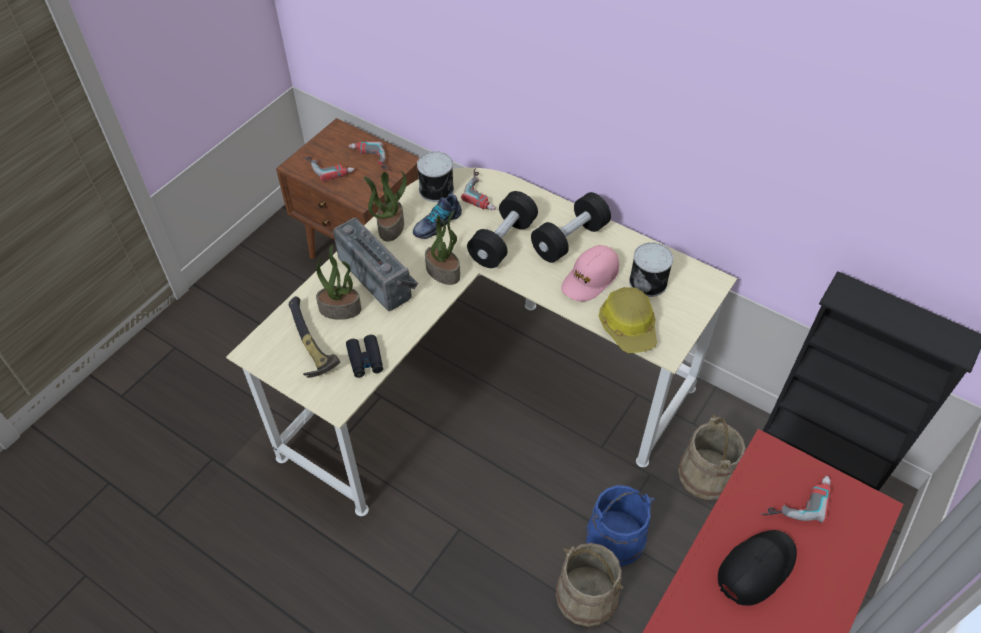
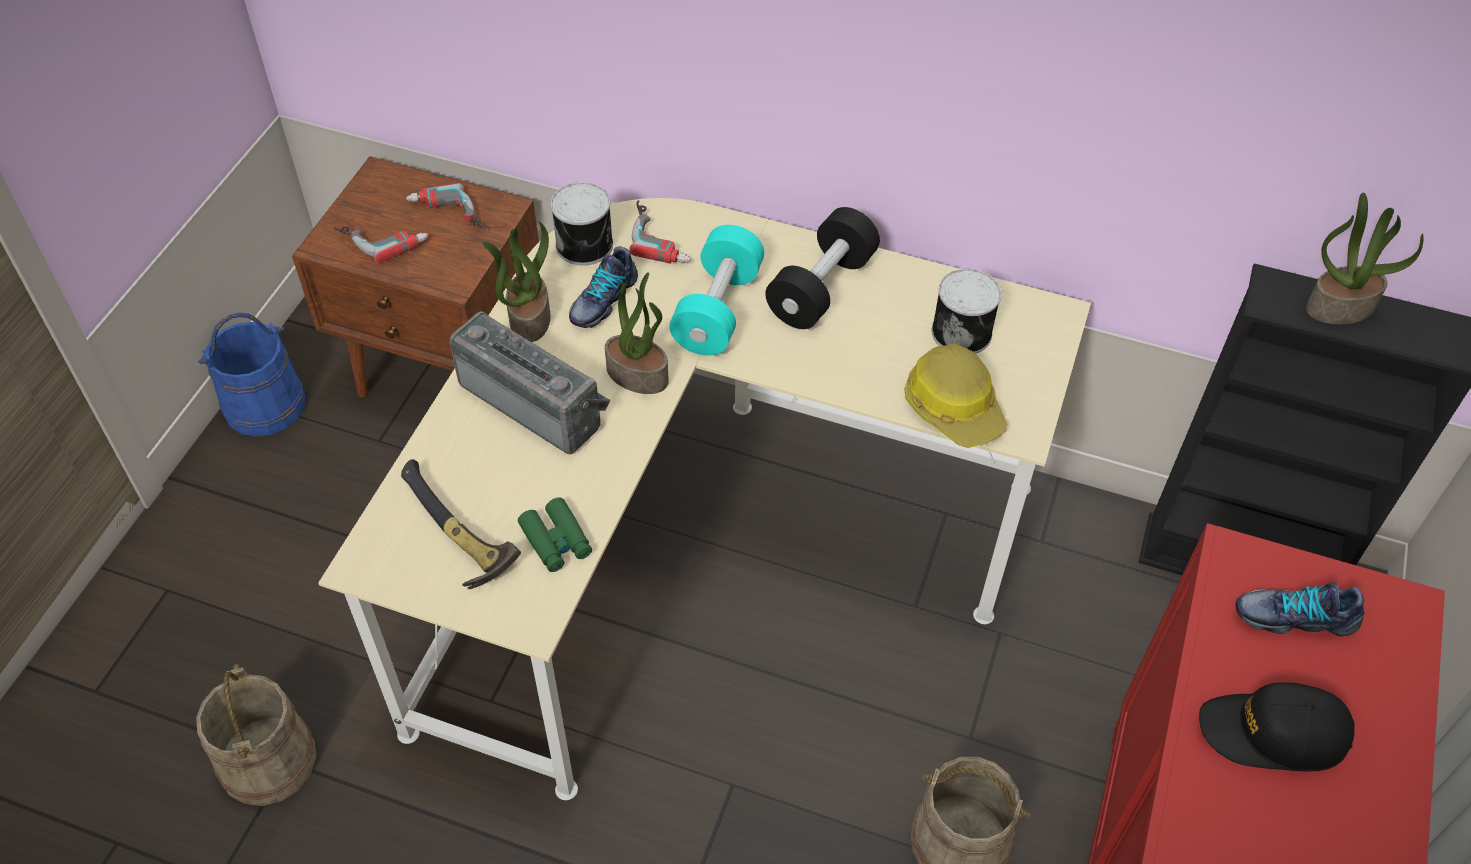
camera: 15 degrees left, 0 degrees up
potted plant [316,245,361,320] -> potted plant moved to [1306,193,1423,324]
black binoculars [346,335,383,378] -> green binoculars [518,497,592,572]
black dumbbell [467,191,538,268] -> turquoise dumbbell [669,225,764,356]
pink cap [561,245,619,301] -> none
blue bucket [586,485,654,566] -> blue bucket moved to [198,313,305,437]
beige bucket [678,415,745,500] -> beige bucket moved to [196,664,317,806]
black cap [718,530,797,606] -> black cap turned 120 degrees counterclockwise [1199,682,1355,771]
power drill [761,476,831,523] -> shoe [1236,582,1365,637]

